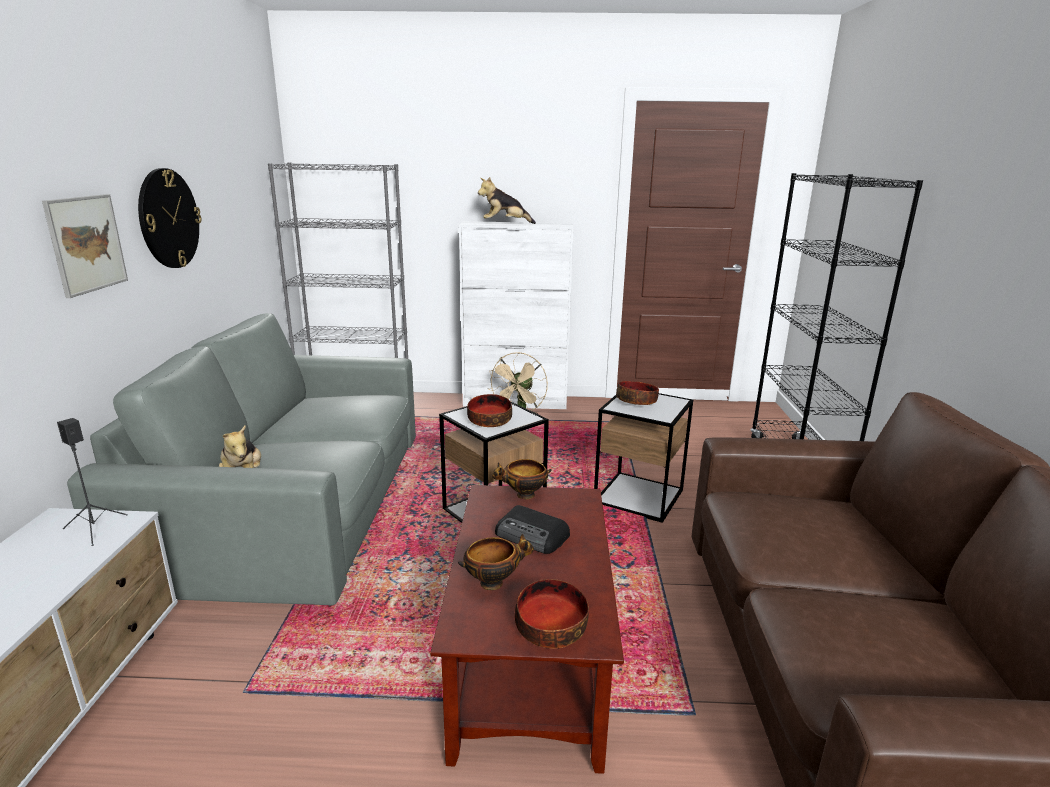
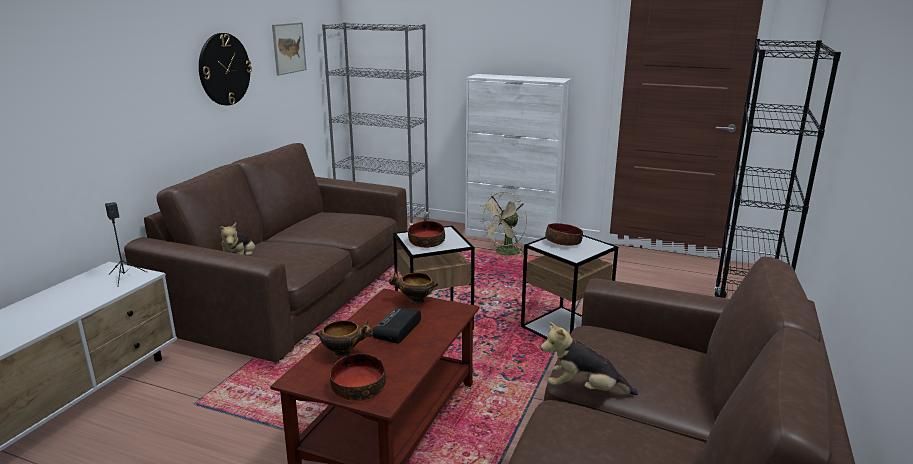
camera: 20 degrees right, 0 degrees up
picture [42,194,128,298] -> picture moved to [272,22,307,75]
grey sofa [67,313,416,605] -> brown sofa [124,143,408,362]
plush toy [478,177,536,224] -> plush toy moved to [541,321,638,395]
radio [495,505,570,554] -> radio turned 60 degrees clockwise [372,308,421,344]

